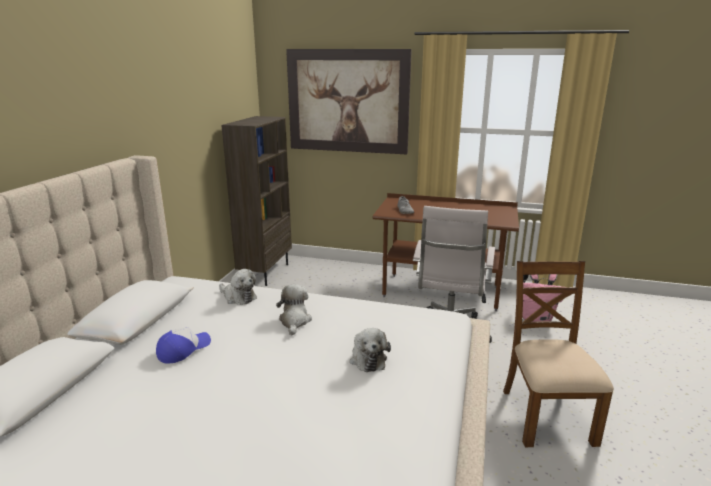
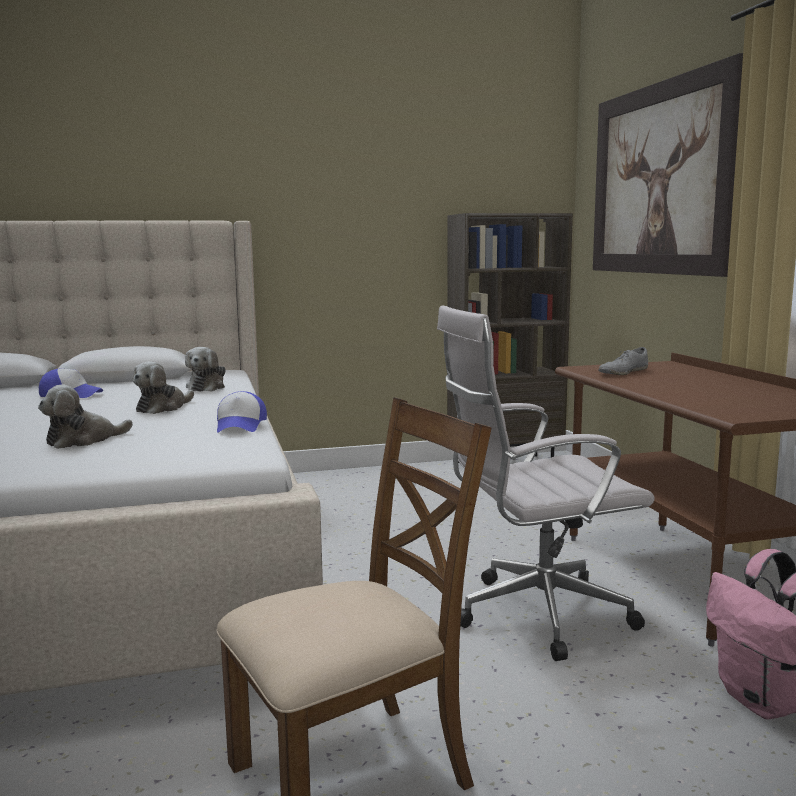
camera: 60 degrees right, 10 degrees down
plush toy [276,284,312,336] -> plush toy turned 150 degrees clockwise [132,361,194,414]
none -> cap [217,391,267,433]

